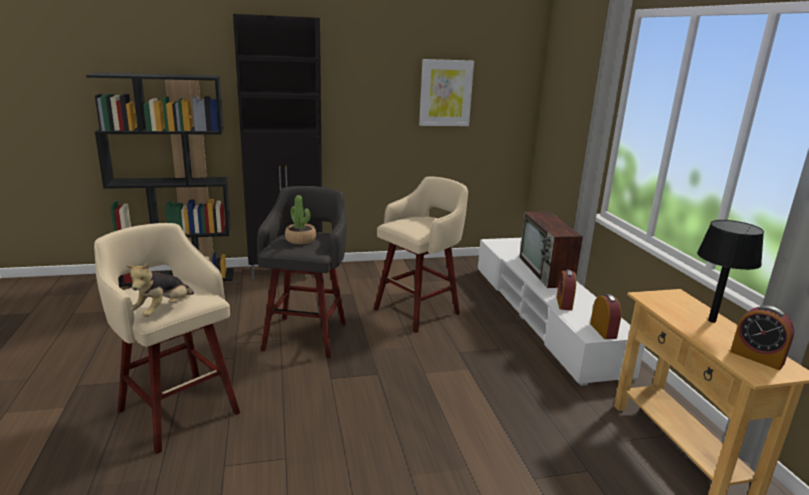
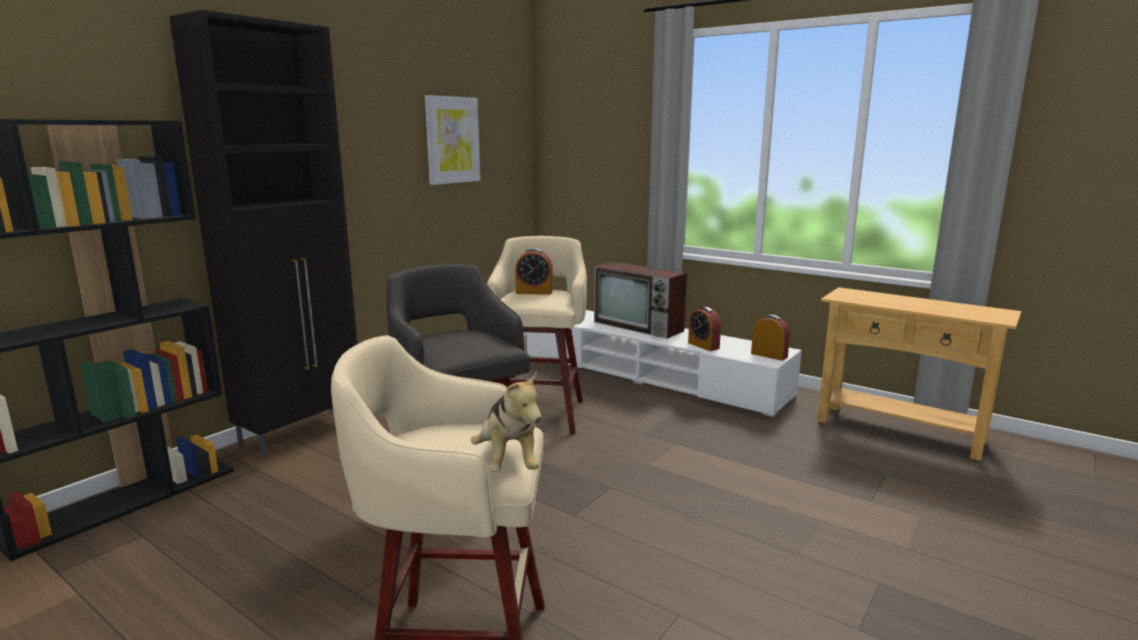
camera: 40 degrees left, 5 degrees down
potted plant [285,195,316,244] -> none
black table lamp [697,220,764,323] -> none
alarm clock [730,305,794,370] -> alarm clock moved to [515,248,553,295]

